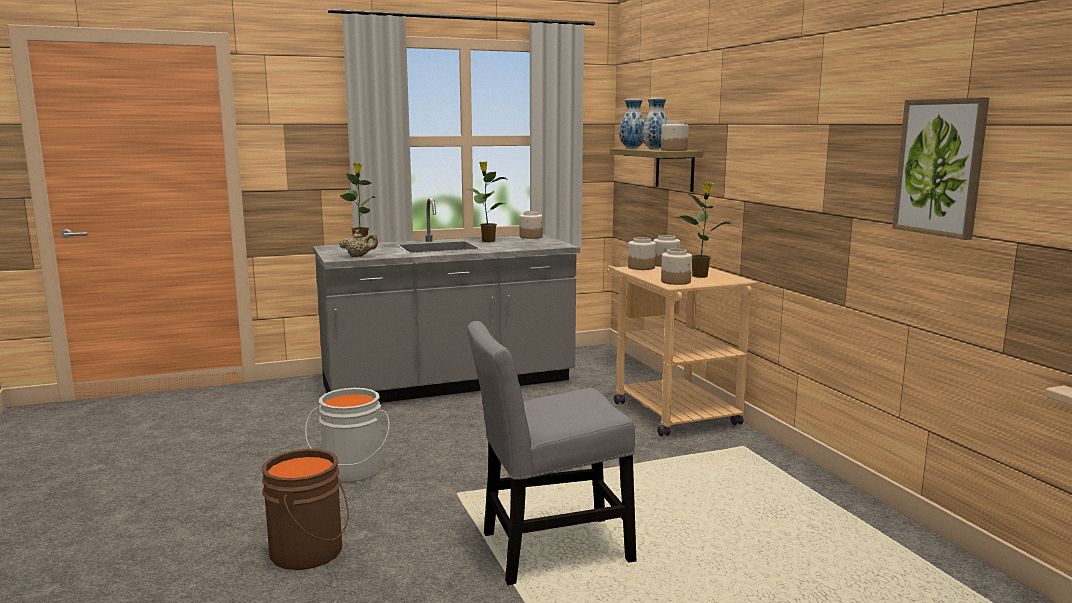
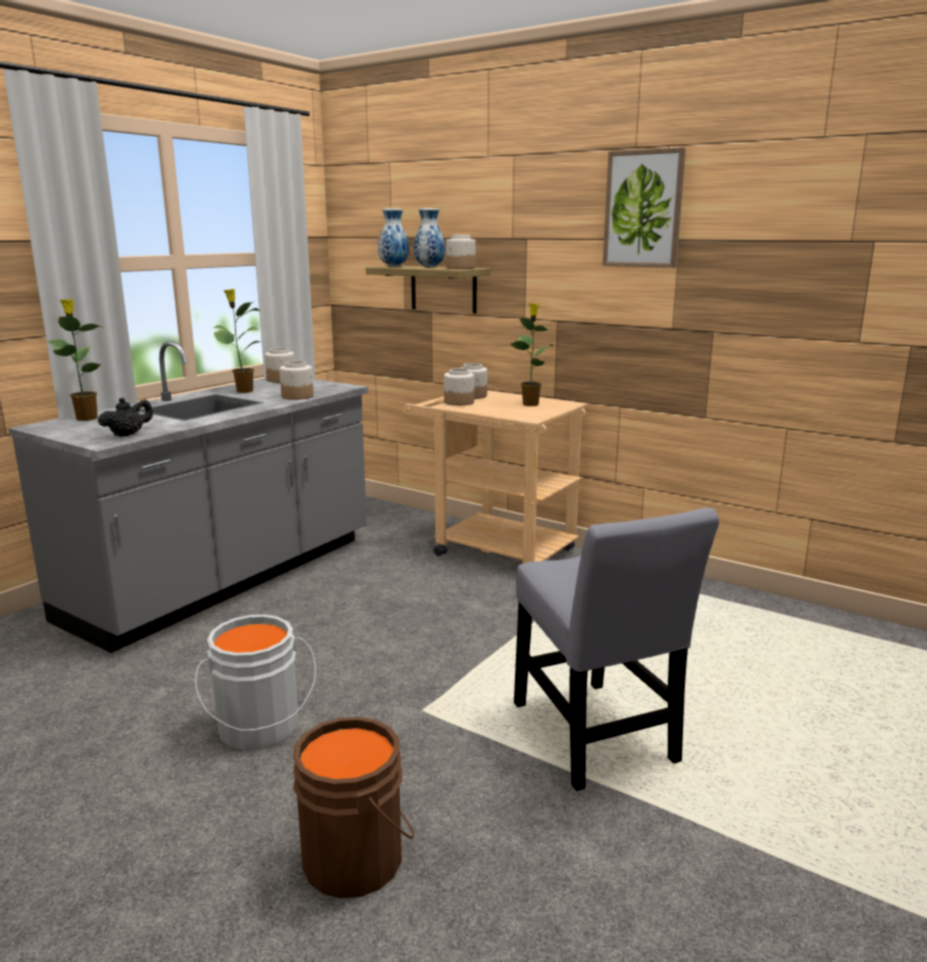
camera: 35 degrees left, 5 degrees up
beige teapot [339,230,378,257] -> black teapot [98,397,153,437]
grey chair [467,321,636,585] -> grey chair turned 60 degrees counterclockwise [514,508,719,791]
jar [661,249,692,285] -> jar moved to [280,361,314,400]
picture [892,97,989,240] -> picture moved to [603,148,686,268]

